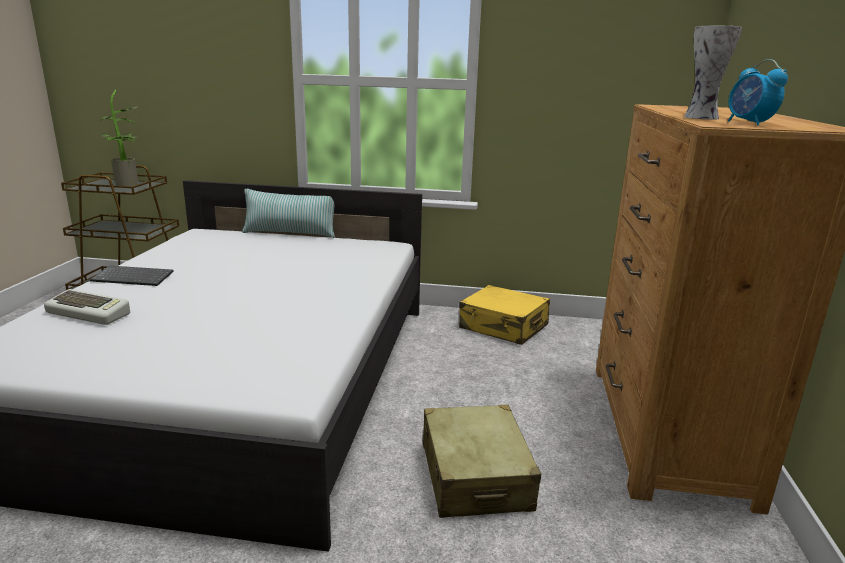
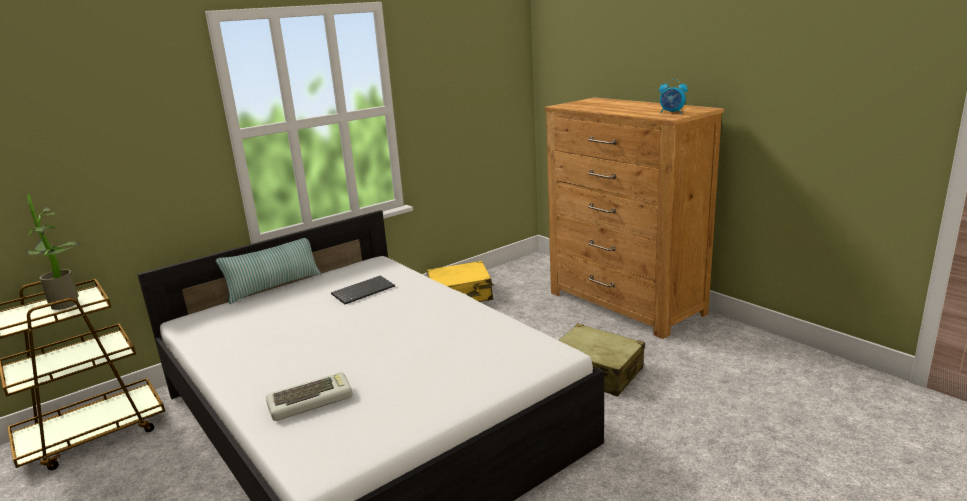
camera: 45 degrees left, 0 degrees up
keyboard [90,266,174,286] -> keyboard moved to [331,276,395,304]
vase [684,26,742,119] -> none

